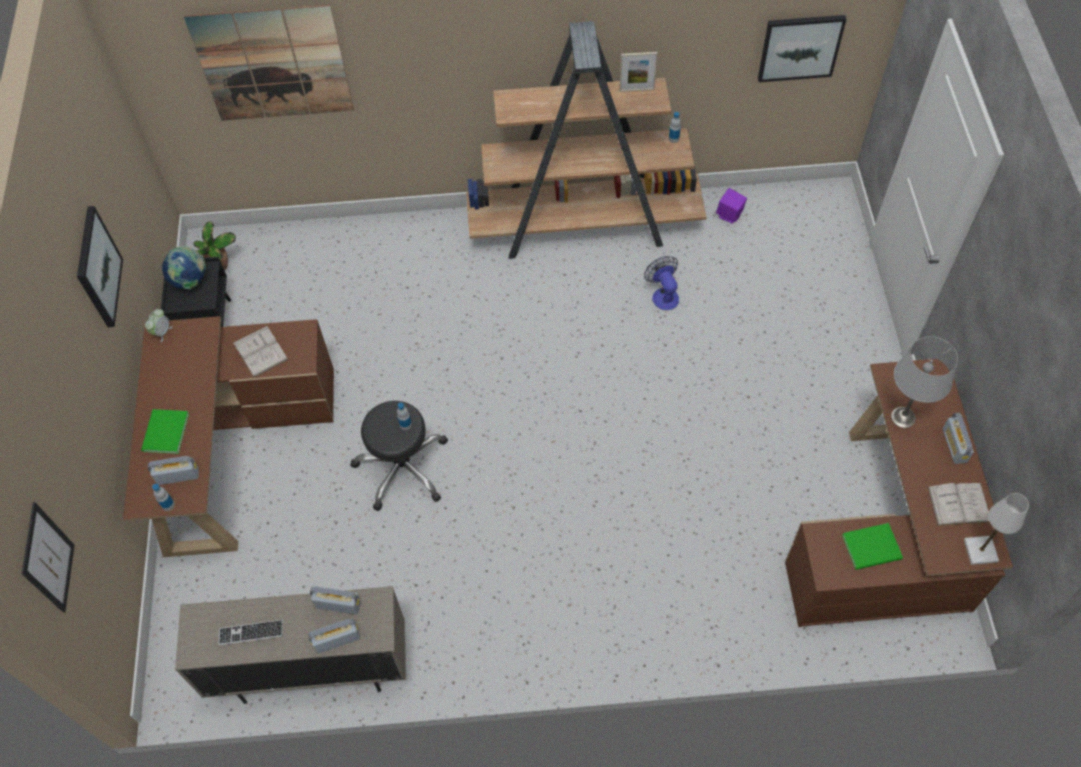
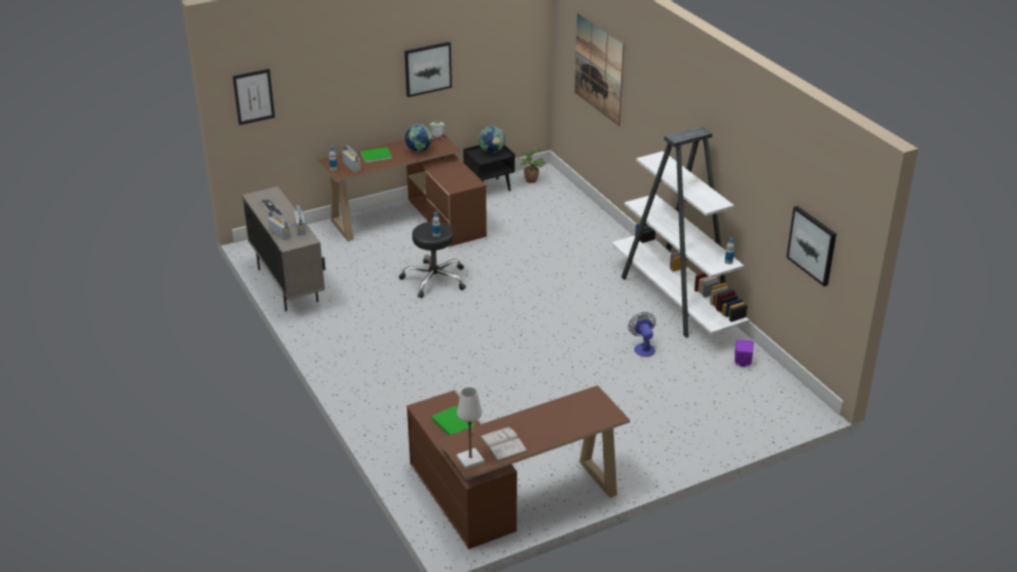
camera: 65 degrees right, 25 degrees down
white book [233,325,289,378] -> none
brown bookcase [466,21,707,259] -> white bookcase [611,126,749,338]
picture frame [620,52,657,92] -> none
fan [644,256,679,310] -> fan turned 60 degrees counterclockwise [628,312,656,357]
grey table lamp [891,336,958,428] -> none
radio [943,413,974,464] -> none
none -> globe [405,124,433,152]

